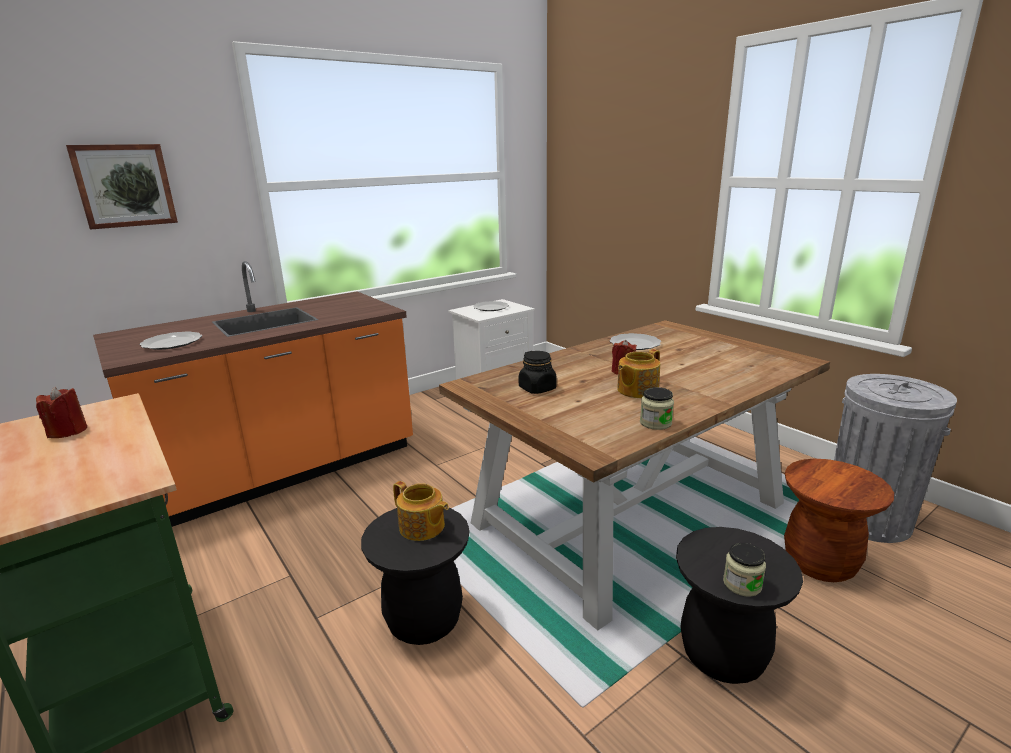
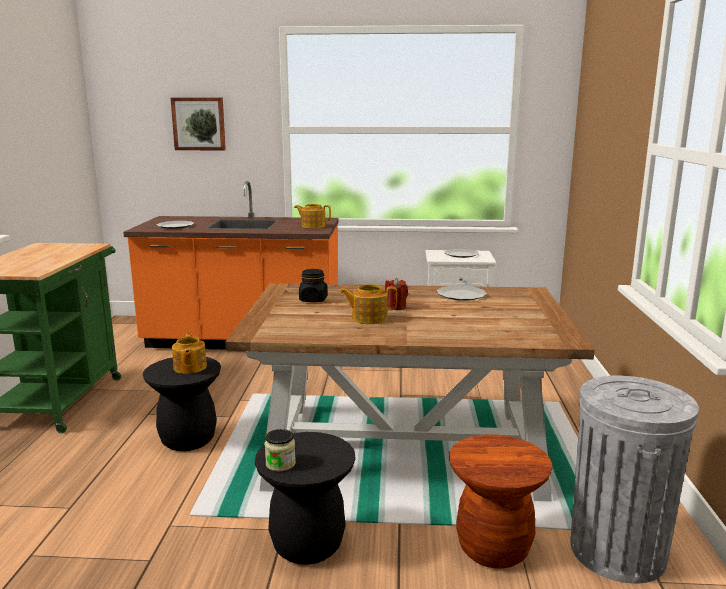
camera: 40 degrees right, 5 degrees down
red candle [36,386,87,438] -> none
jar [640,387,674,430] -> none
none -> teapot [294,204,331,229]

